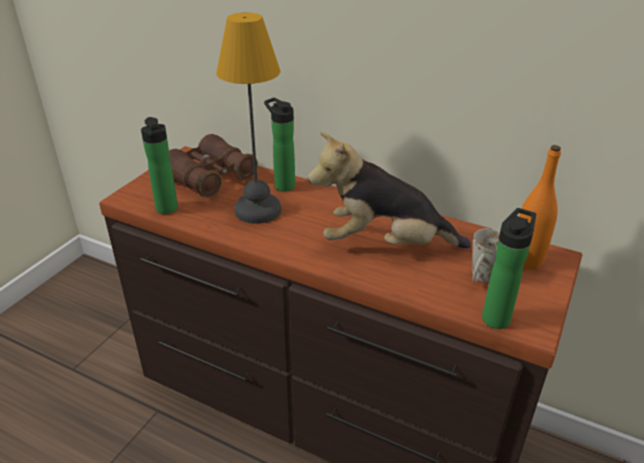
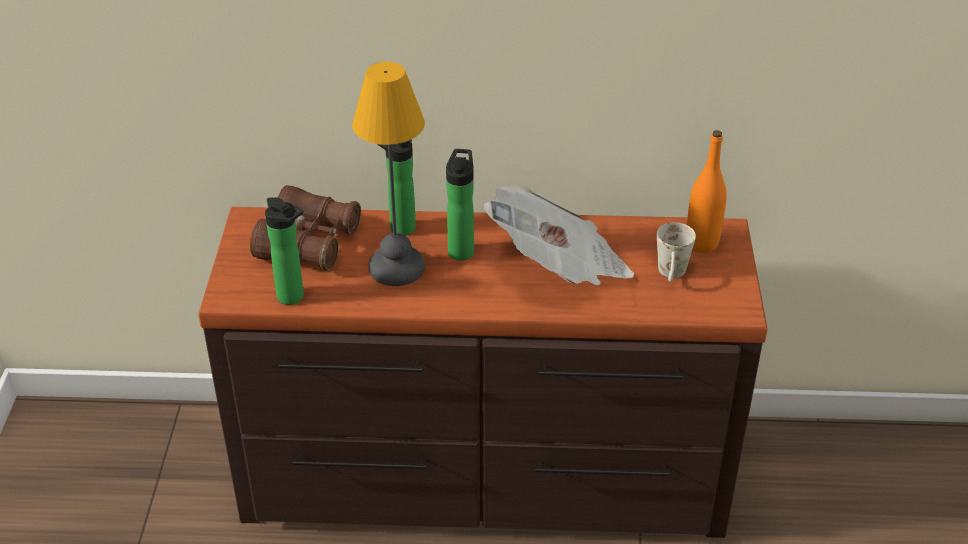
camera: 25 degrees left, 5 degrees up
plush toy [308,132,471,248] -> newspaper [483,185,634,286]
bottle [482,208,536,329] -> bottle moved to [446,149,474,261]

